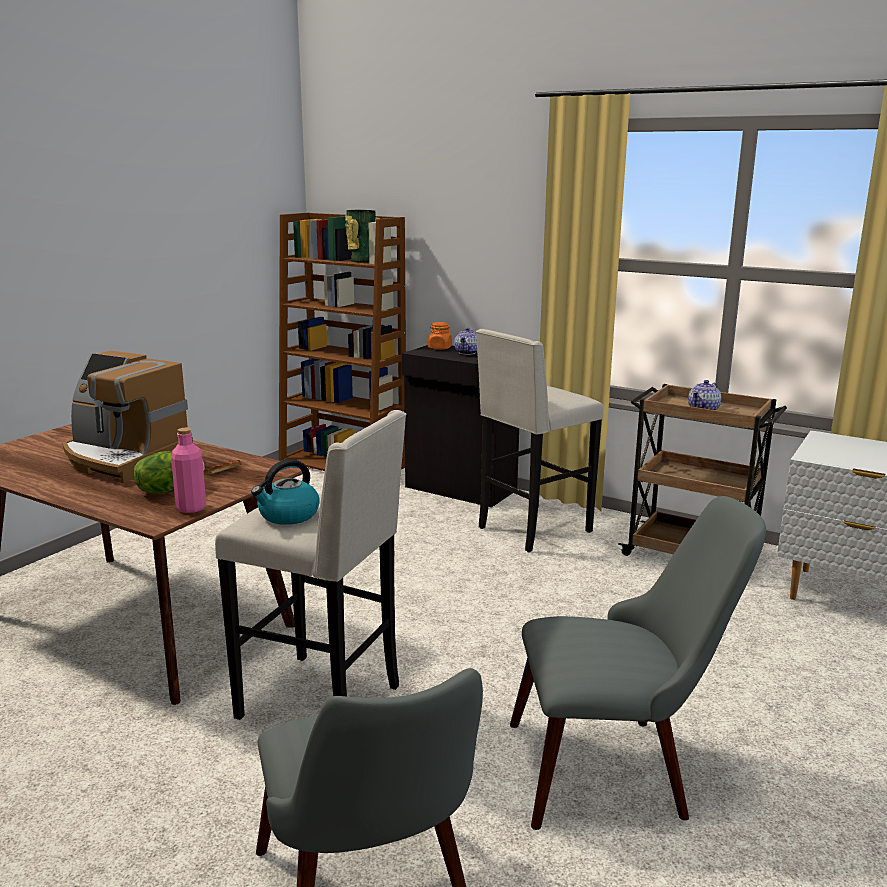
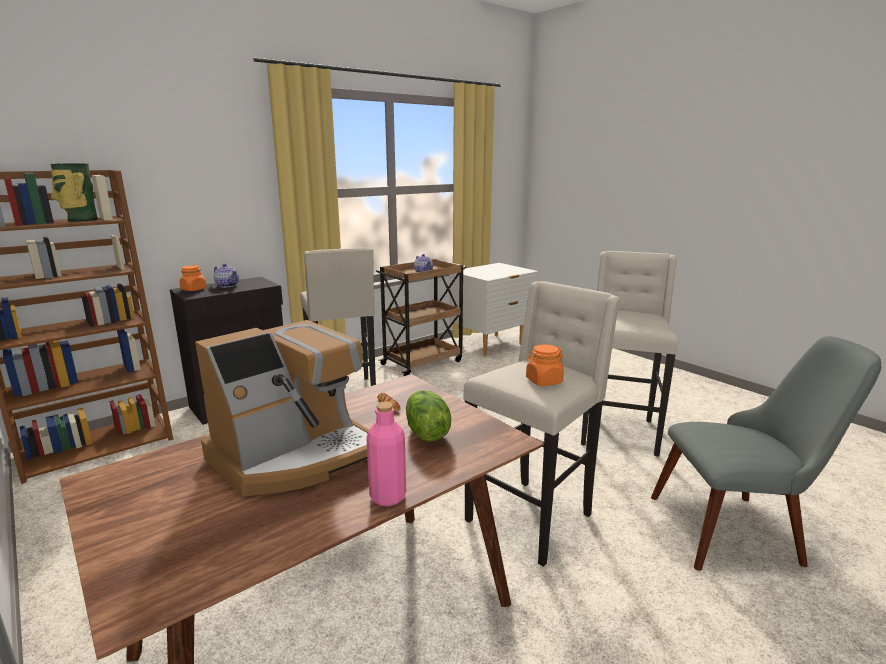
camera: 70 degrees left, 0 degrees up
pink bottle [171,428,206,513] -> pink bottle moved to [366,401,406,506]
kettle [251,459,320,525] -> orange jar [526,344,564,386]
grey chair [510,496,766,830] -> beige stool [581,251,678,456]

